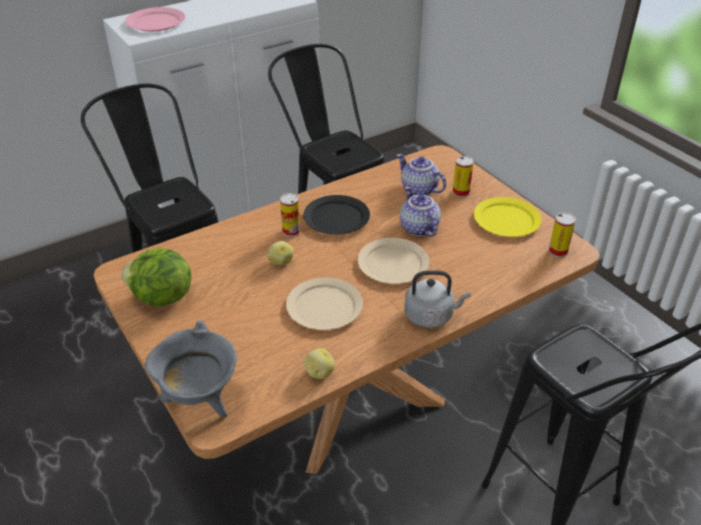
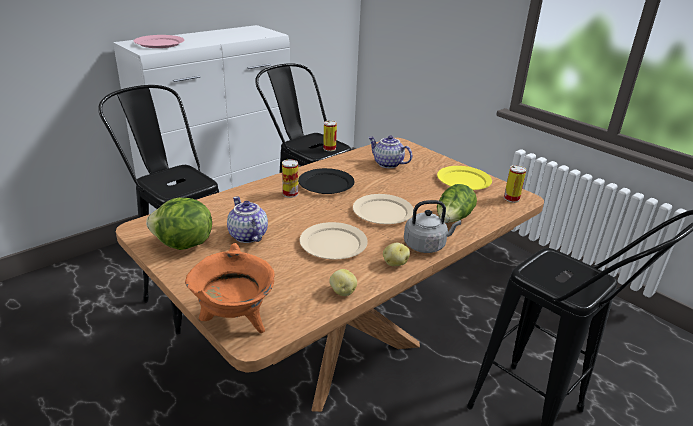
camera: 10 degrees left, 10 degrees down
grey cooking pot [144,320,237,418] -> orange cooking pot [185,243,275,333]
potato [267,241,294,265] -> potato moved to [383,243,410,266]
teapot [400,186,441,237] -> teapot moved to [227,197,268,243]
can [453,156,474,197] -> can moved to [323,120,337,152]
none -> lettuce [437,184,477,223]

